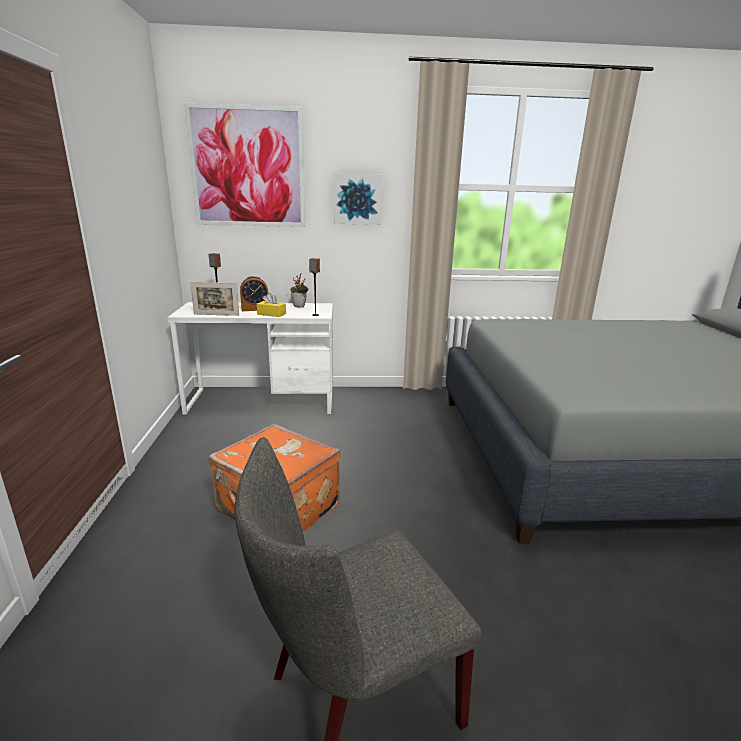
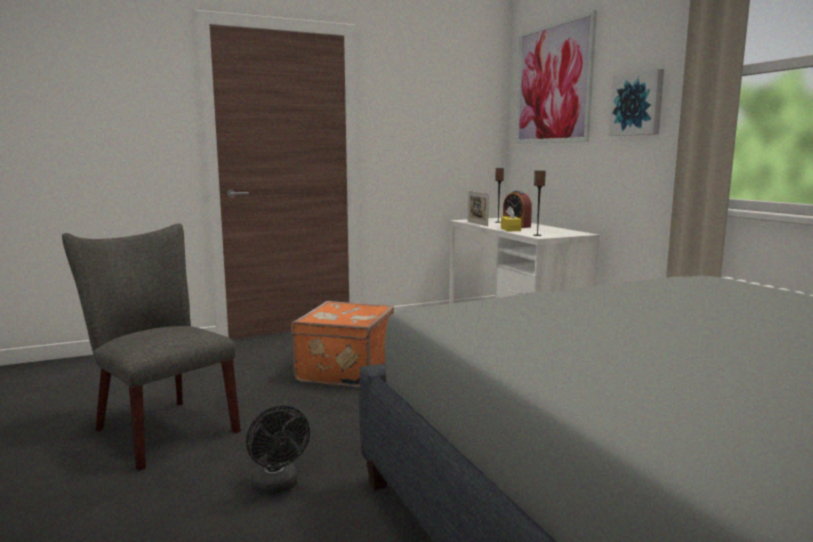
camera: 70 degrees right, 10 degrees down
potted plant [291,273,309,308] -> none
none -> black fan [246,405,310,495]

